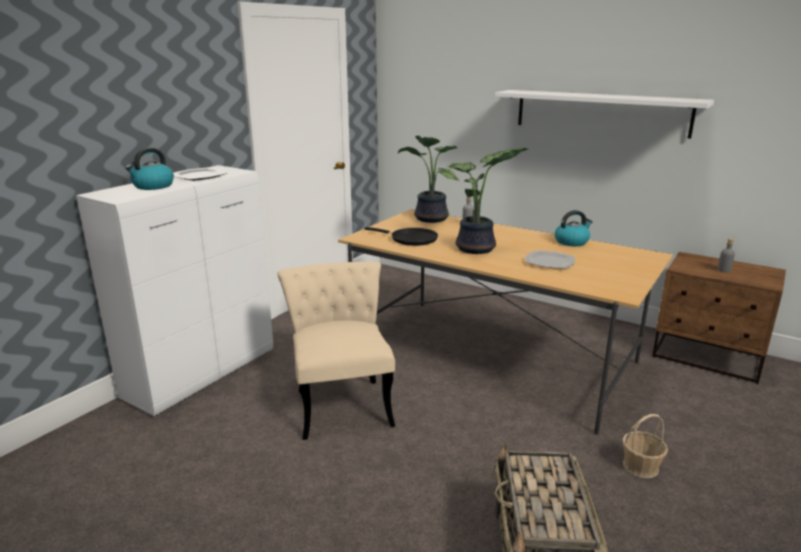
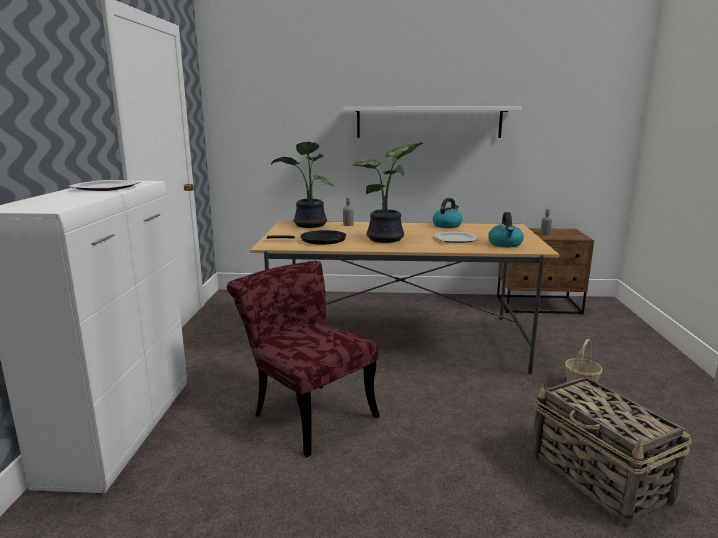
camera: 30 degrees left, 5 degrees down
kettle [125,148,174,190] -> kettle moved to [488,212,524,247]
beige chair [277,262,395,440] -> red chair [227,261,380,457]

